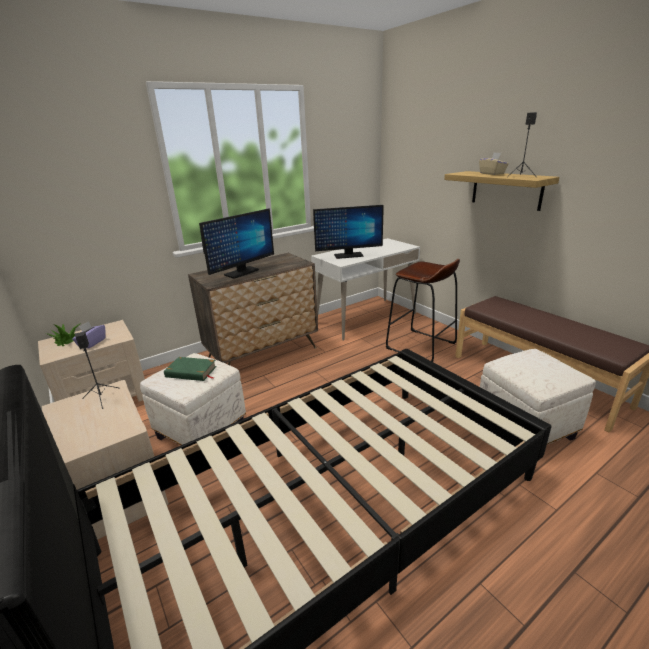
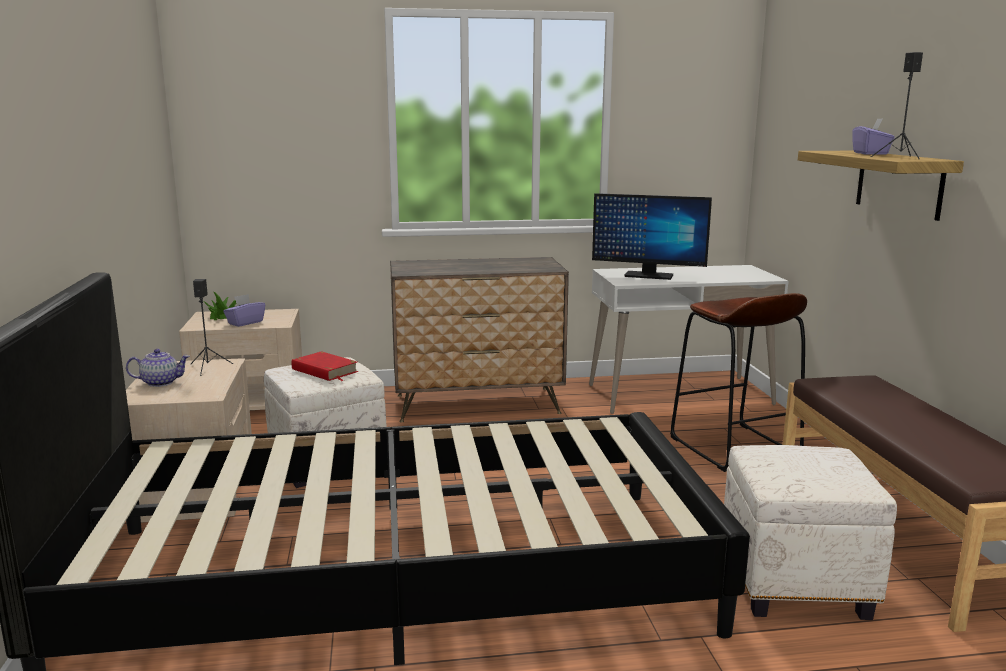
camera: 25 degrees right, 10 degrees down
green book [164,357,217,381] -> red book [291,351,358,381]
monitor [199,209,274,279] -> none
beige tissue box [479,153,509,175] -> purple tissue box [852,118,895,155]
none -> teapot [126,349,190,387]

